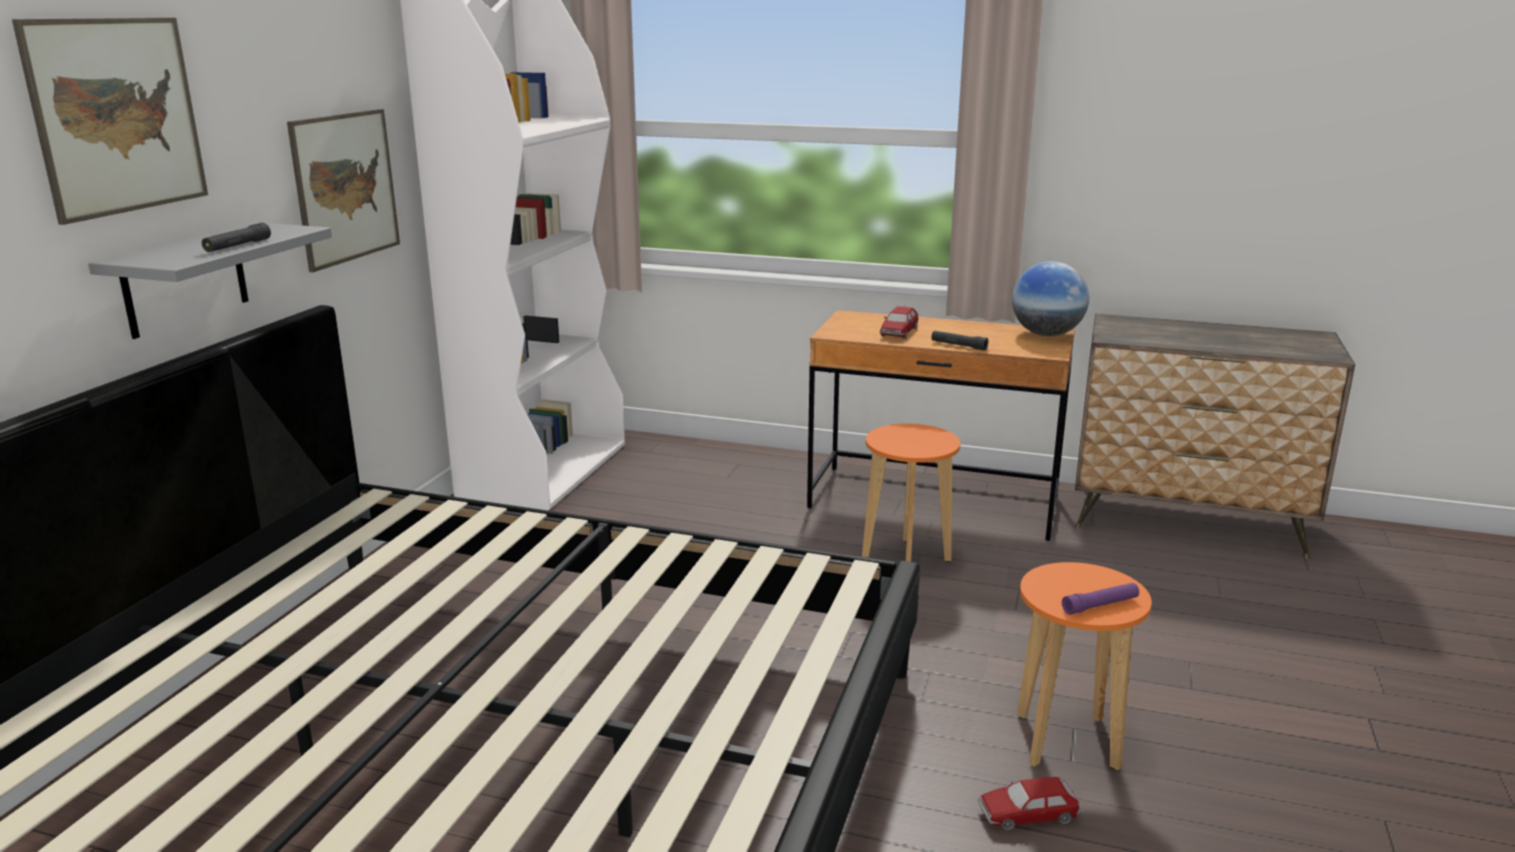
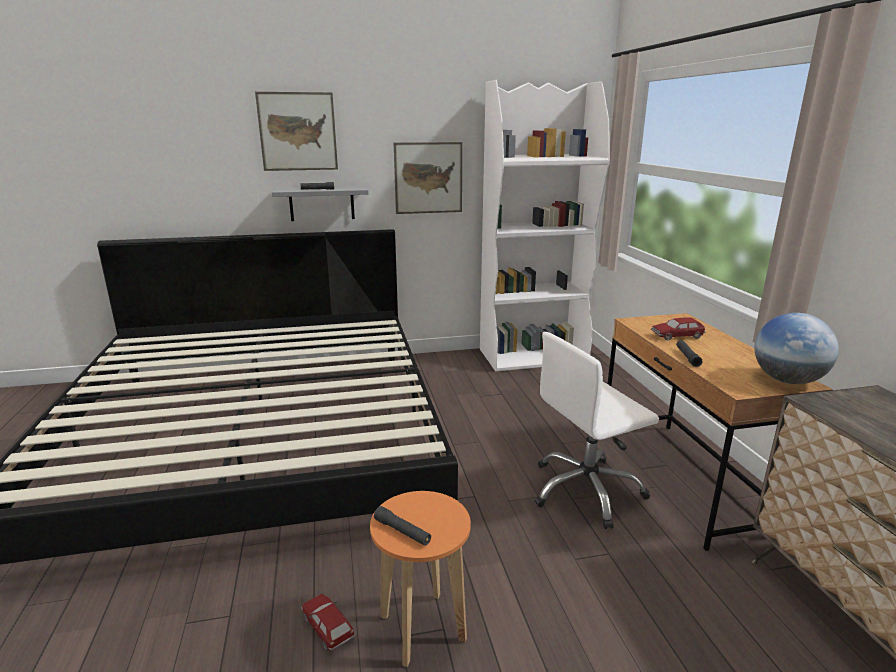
camera: 60 degrees right, 0 degrees up
orange stool [862,424,960,562] -> white office chair [534,332,659,529]
purple flashlight [1062,583,1139,615] -> black flashlight [374,506,431,546]

